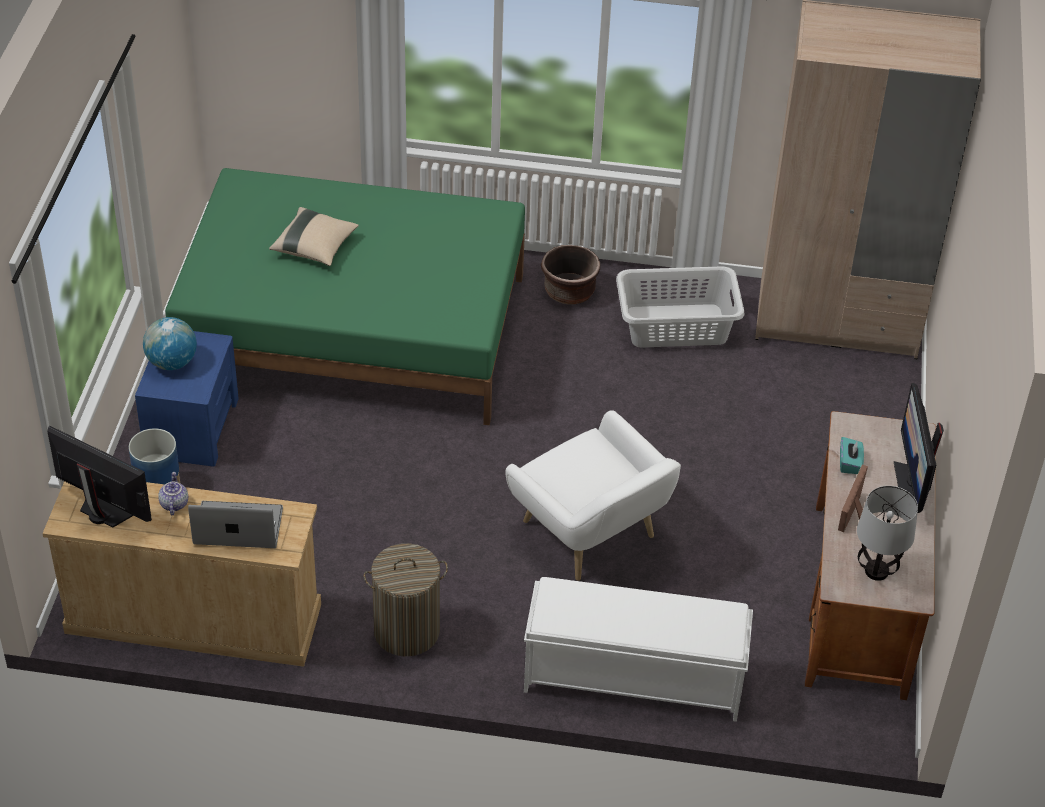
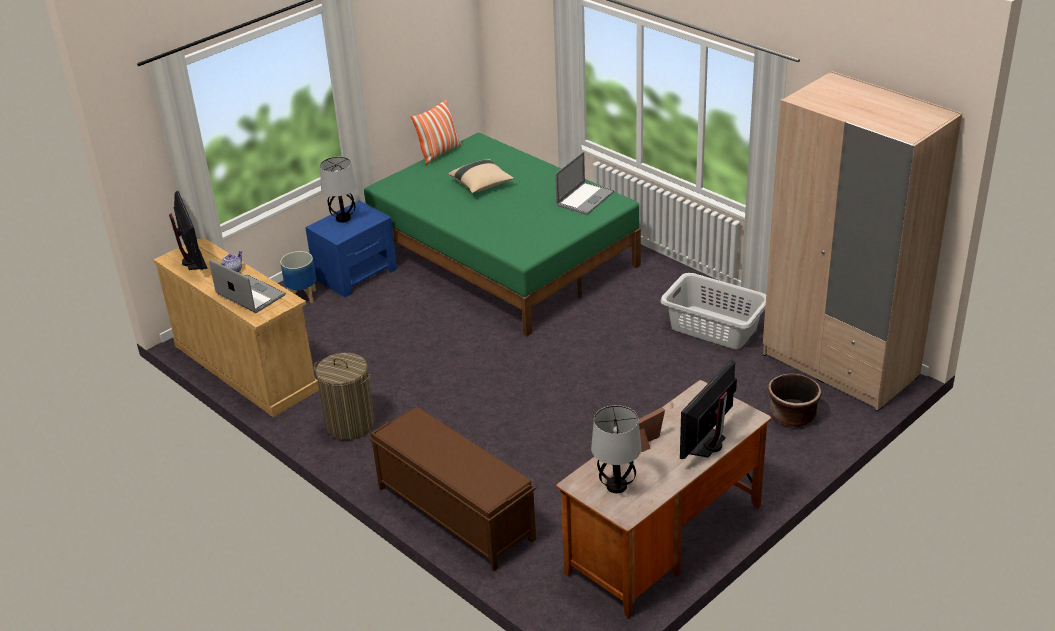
camera: 40 degrees right, 10 degrees down
globe [143,317,197,370] -> table lamp [320,157,357,222]
white armchair [505,410,681,581] -> none
white bench [524,577,753,722] -> brown bench [370,407,536,572]
brown planter [541,245,600,305] -> brown planter moved to [767,373,822,427]
turquoise tissue box [840,437,864,474] -> none
none -> pillow [411,99,461,165]
none -> laptop [555,151,614,215]

